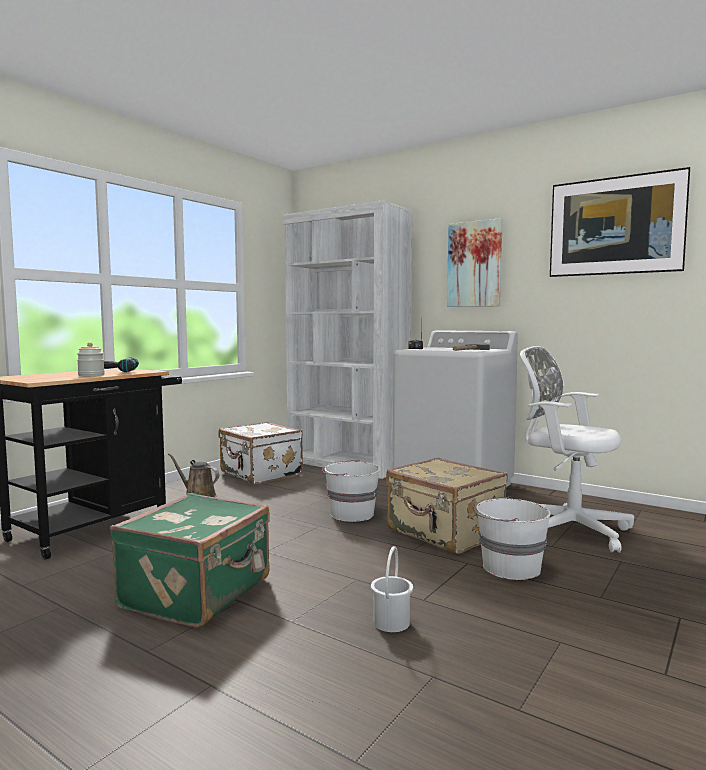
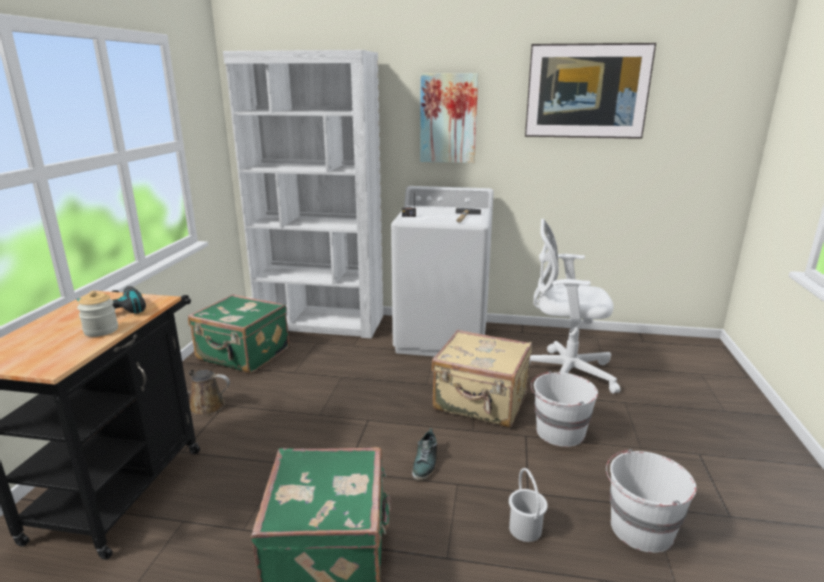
camera: 25 degrees left, 15 degrees up
white suitcase [219,422,303,484] -> green suitcase [188,294,289,373]
white bucket [322,460,380,522] -> white bucket moved to [606,449,696,553]
none -> shoe [412,428,437,481]

